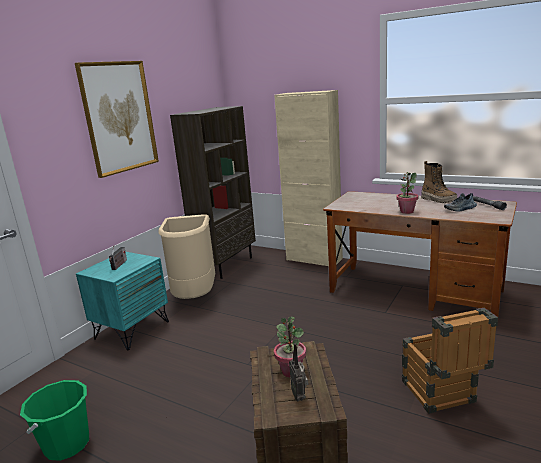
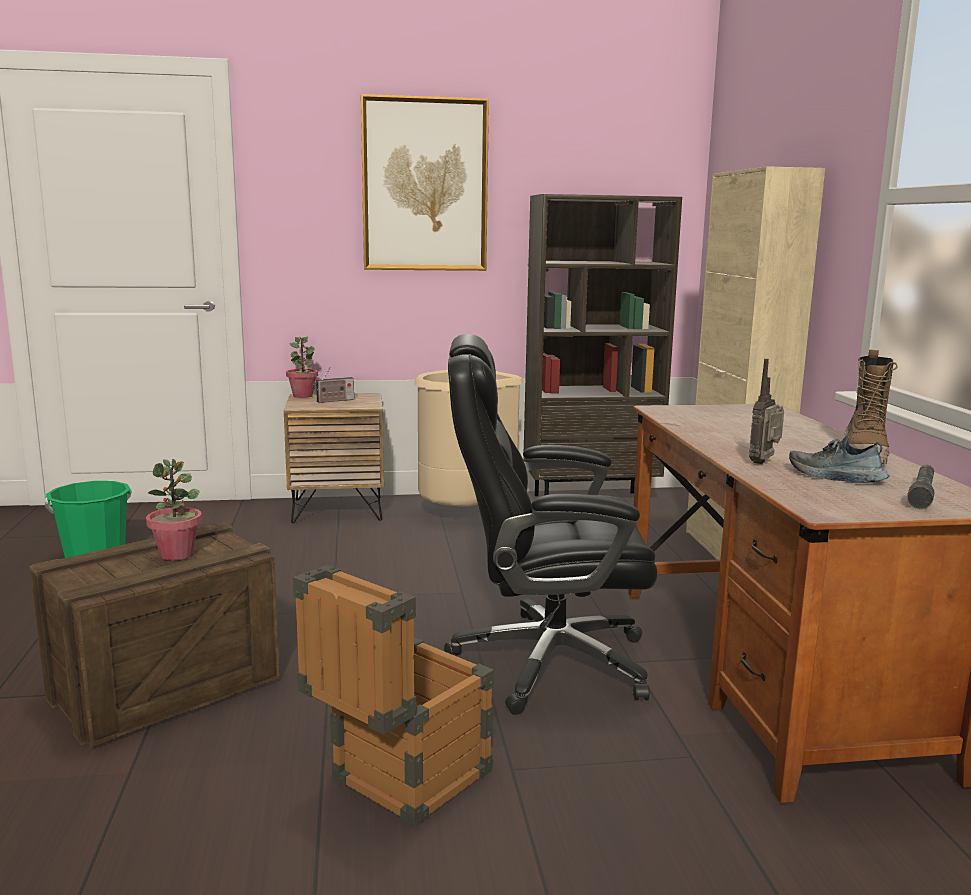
camera: 50 degrees right, 5 degrees down
turquoise nightstand [76,252,169,350] -> brown nightstand [284,393,384,523]
radio [289,343,309,401] -> radio moved to [749,359,784,464]
potted plant [396,172,419,214] -> potted plant moved to [286,336,318,398]
none -> black office chair [444,334,657,715]

